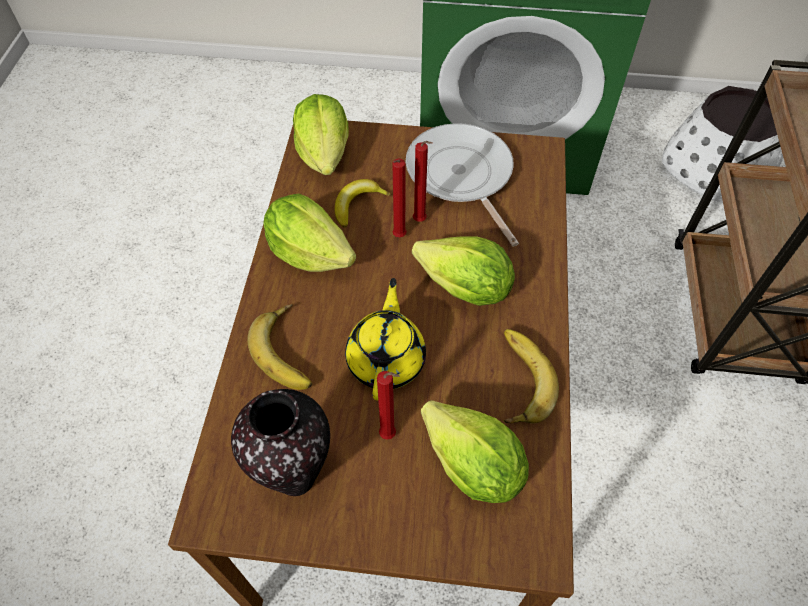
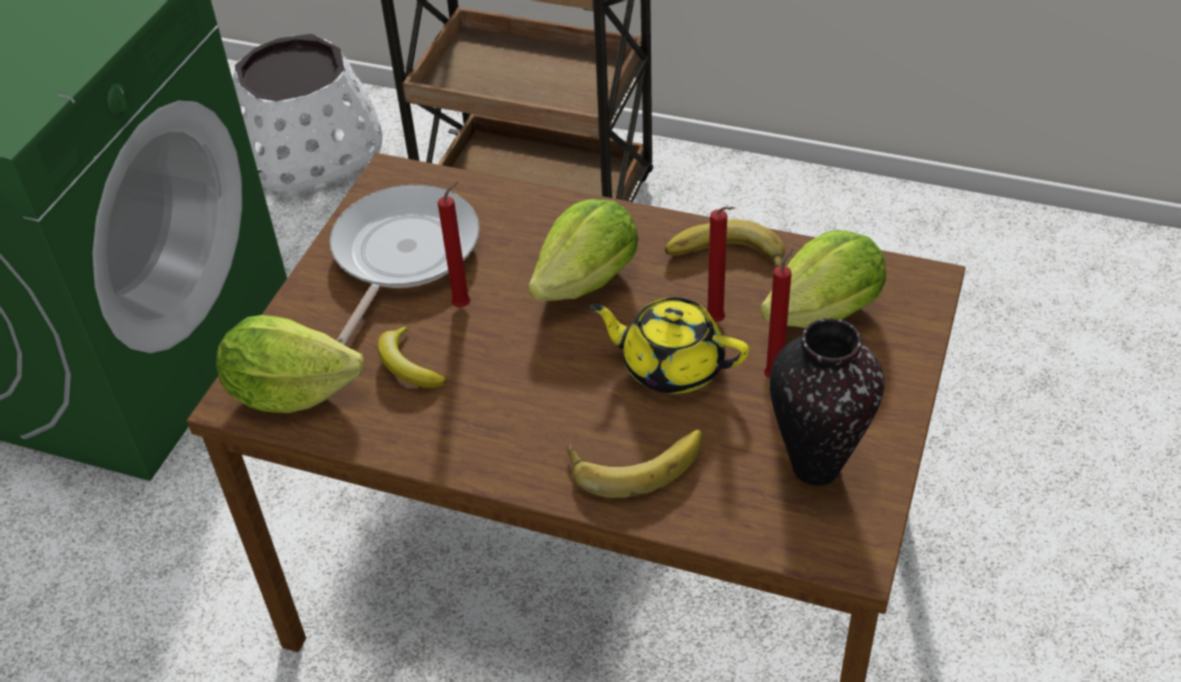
camera: 75 degrees left, 10 degrees down
lettuce [263,193,356,272] -> none
red candle [392,158,407,237] -> red candle moved to [708,206,735,322]
frying pan [406,123,519,247] -> frying pan turned 120 degrees clockwise [330,185,480,345]

